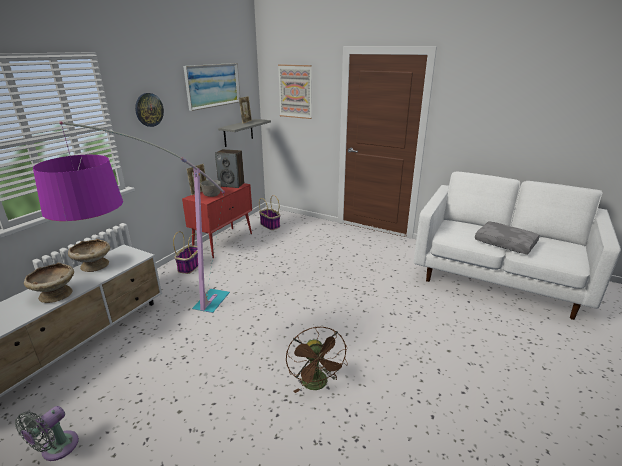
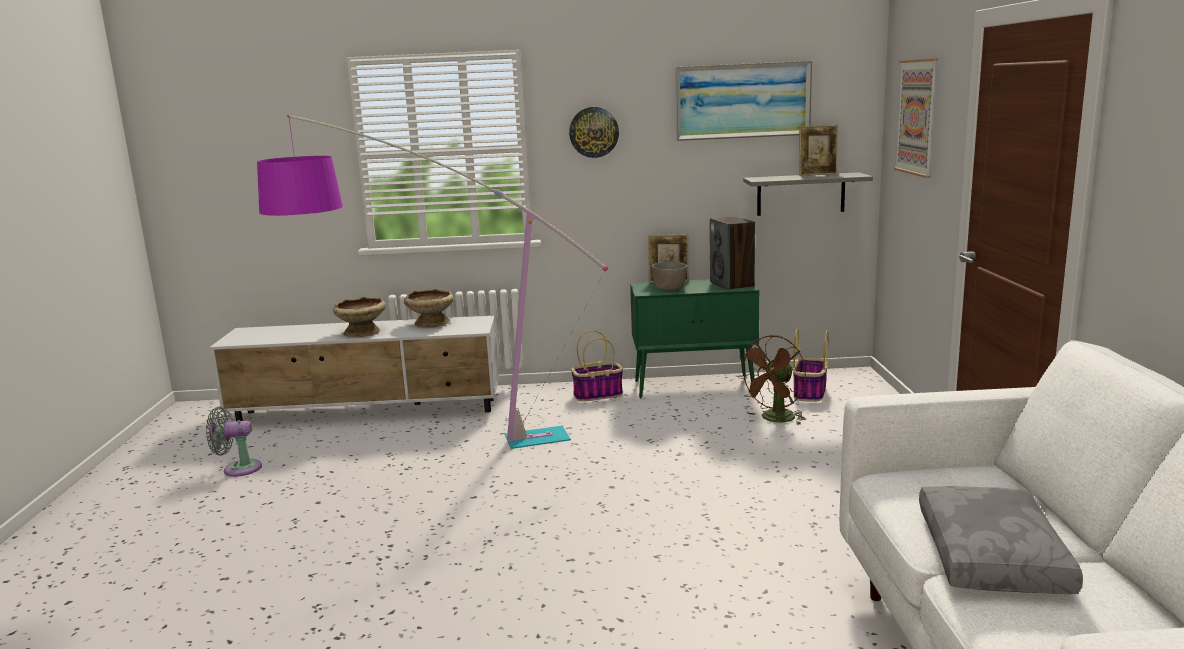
camera: 60 degrees right, 10 degrees down
red cabinet [182,183,252,258] -> green cabinet [630,279,759,399]
brown fan [286,327,348,393] -> brown fan moved to [737,335,806,425]

